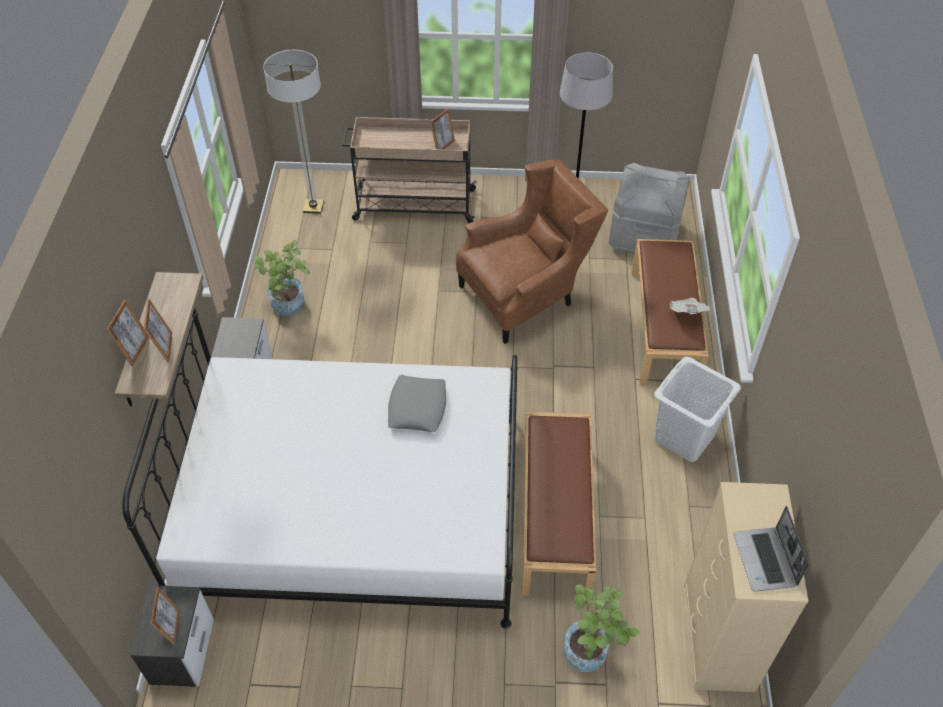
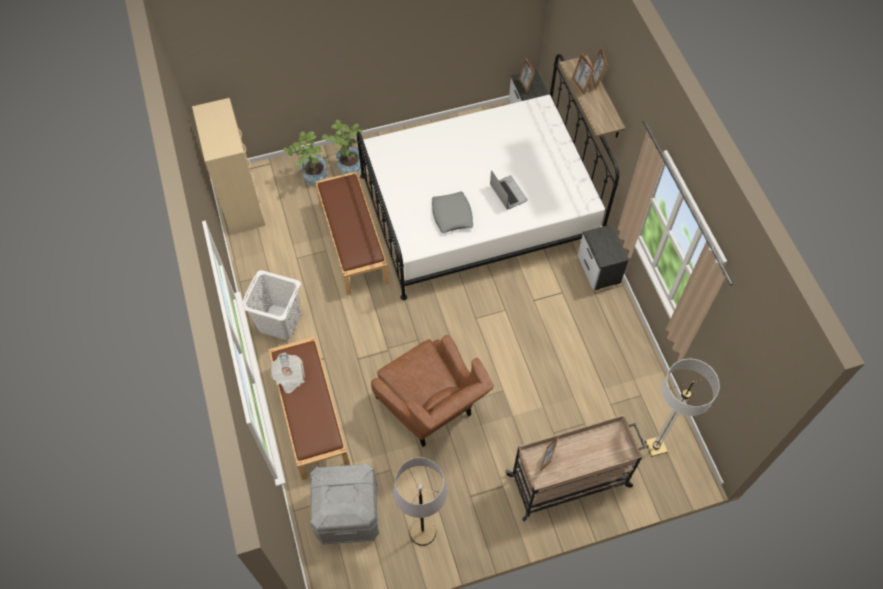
camera: 160 degrees right, 10 degrees up
potted plant [254,240,310,316] -> potted plant moved to [321,120,364,174]
brown armchair [456,159,608,344] -> brown armchair turned 75 degrees counterclockwise [371,335,494,447]
laptop [734,506,809,592] -> laptop moved to [490,170,528,210]

